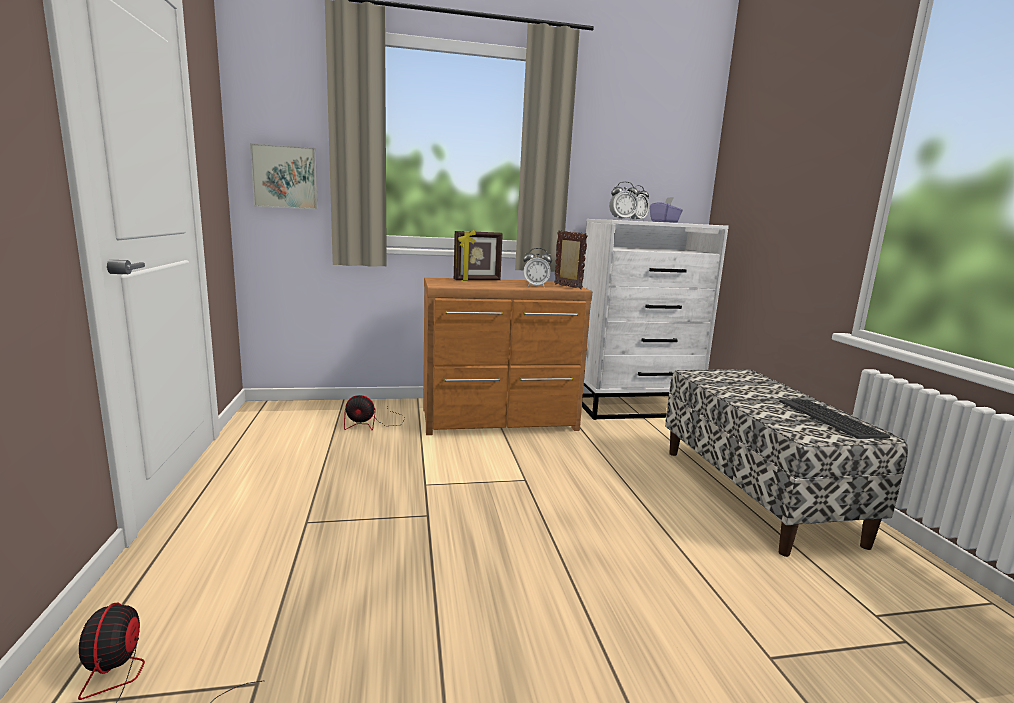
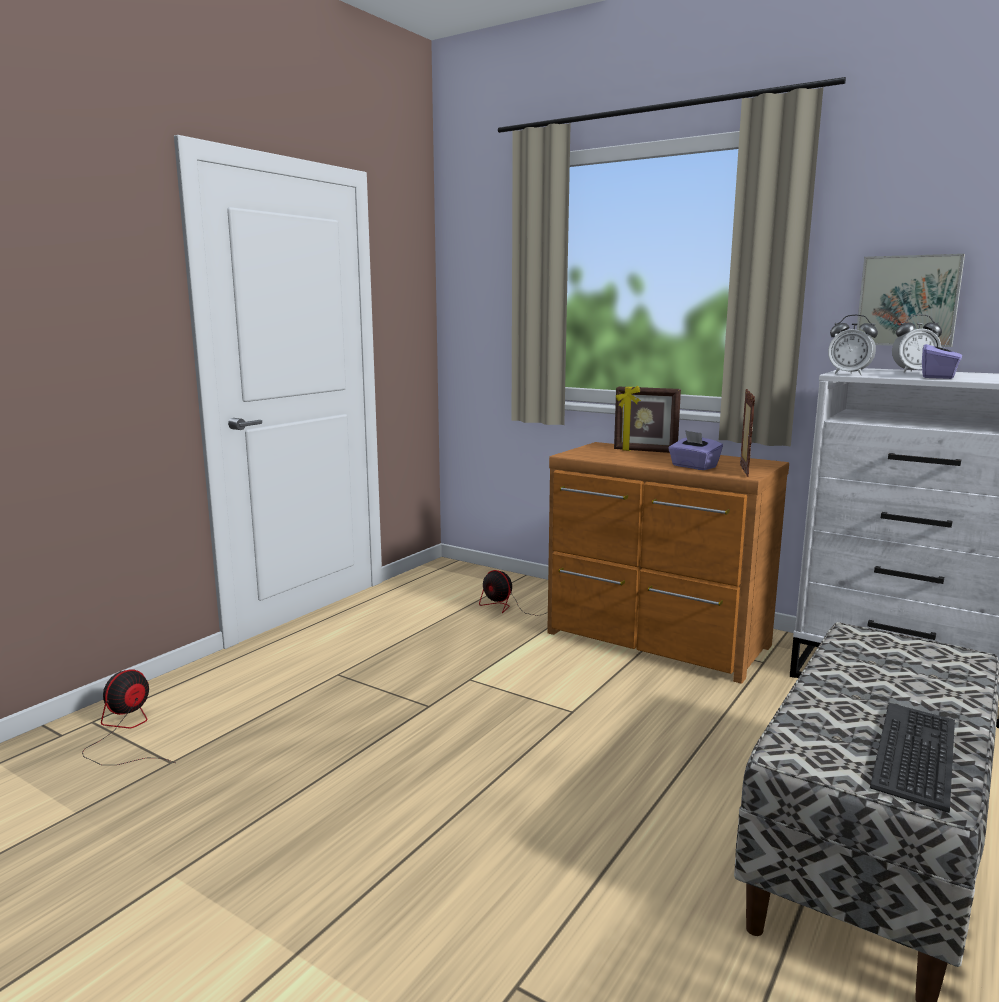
camera: 45 degrees right, 0 degrees up
picture [250,143,318,209] -> picture moved to [857,254,965,347]
alarm clock [523,248,552,288] -> purple tissue box [668,430,723,470]

